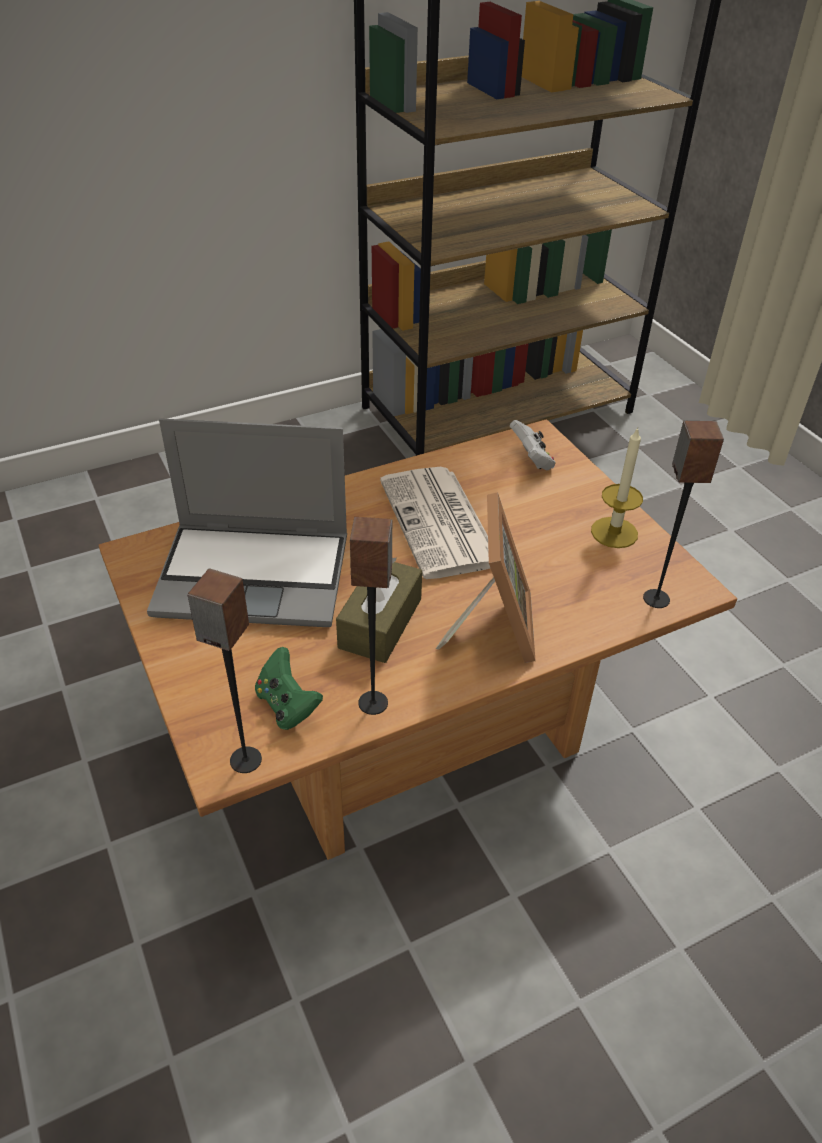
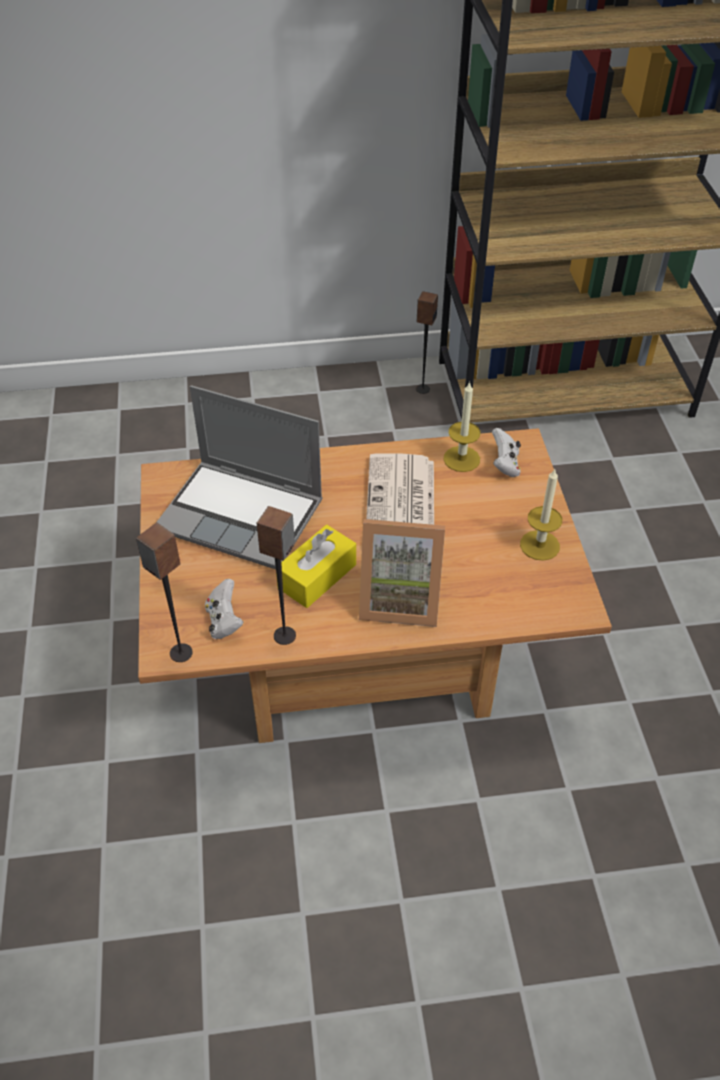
camera: 20 degrees right, 5 degrees up
green game controller [255,647,323,730] -> white game controller [205,579,244,639]
brown tissue box [336,557,422,663] -> yellow tissue box [276,525,356,608]
picture frame [436,492,536,663] -> picture frame turned 75 degrees clockwise [359,519,445,627]
speaker [643,421,724,608] -> speaker moved to [416,291,438,394]
none -> candle [444,381,480,472]

